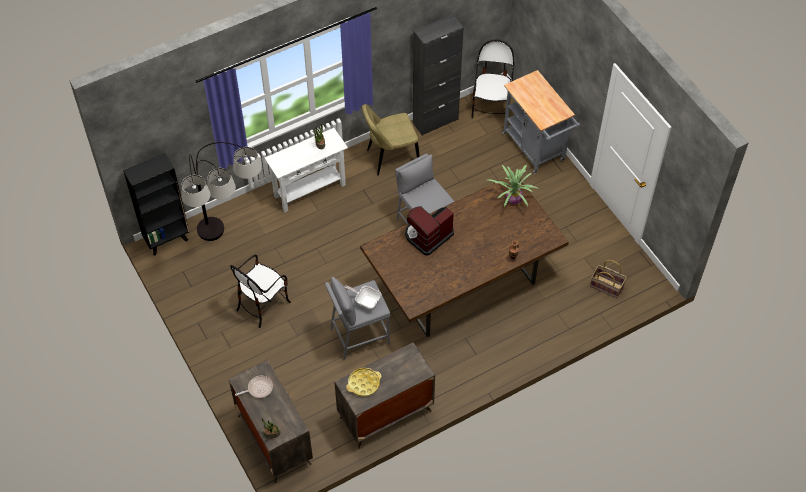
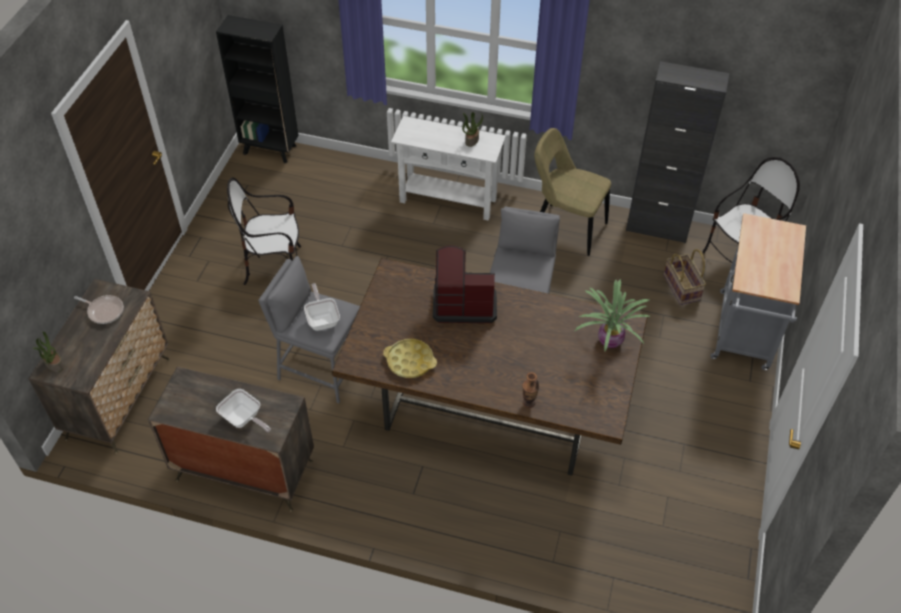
camera: 45 degrees right, 5 degrees down
floor lamp [181,142,262,241] -> none
yellow tray [346,368,381,397] -> yellow tray moved to [383,339,437,378]
basket [590,260,627,298] -> basket moved to [664,249,706,305]
none -> frying pan [216,389,271,432]

